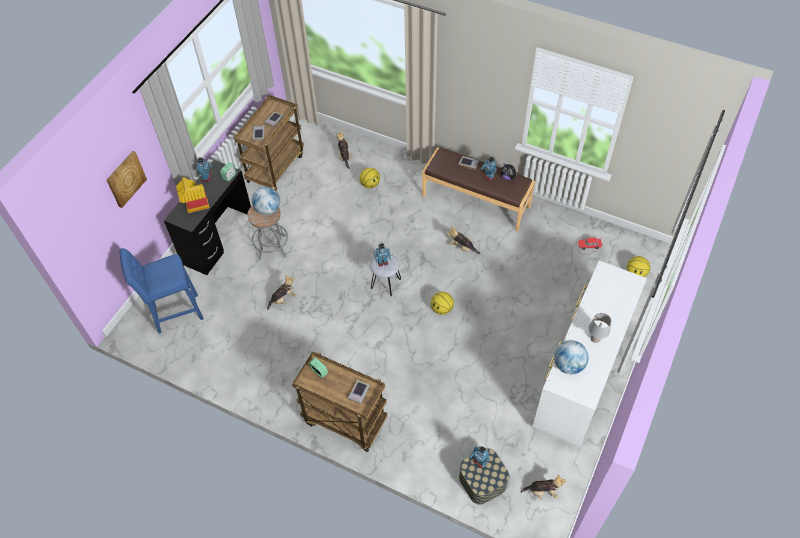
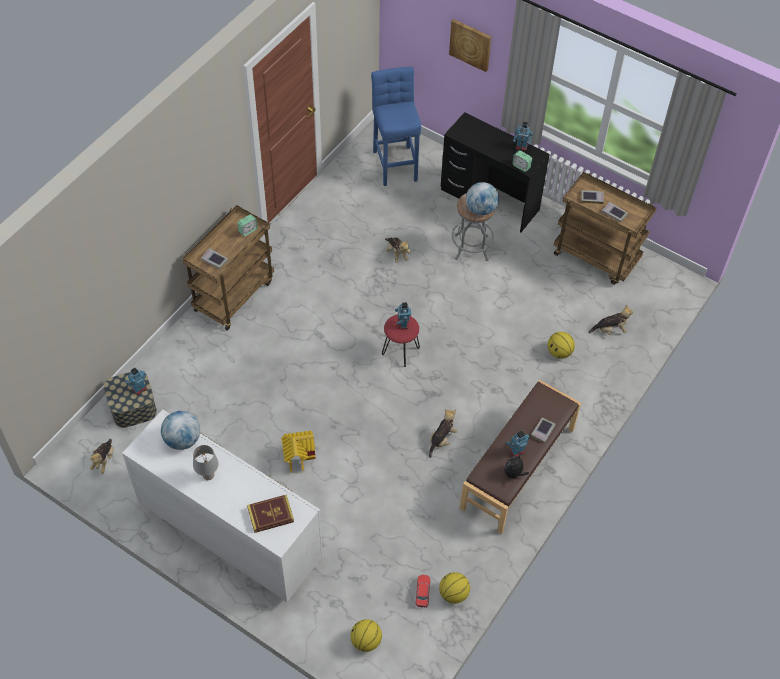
camera: 95 degrees right, 0 degrees up
toy house [176,177,209,213] -> toy house moved to [281,430,316,474]
grey stool [370,254,401,296] -> red stool [382,314,420,367]
basketball [431,292,454,315] -> basketball moved to [439,572,470,604]
none -> book [247,495,294,533]

